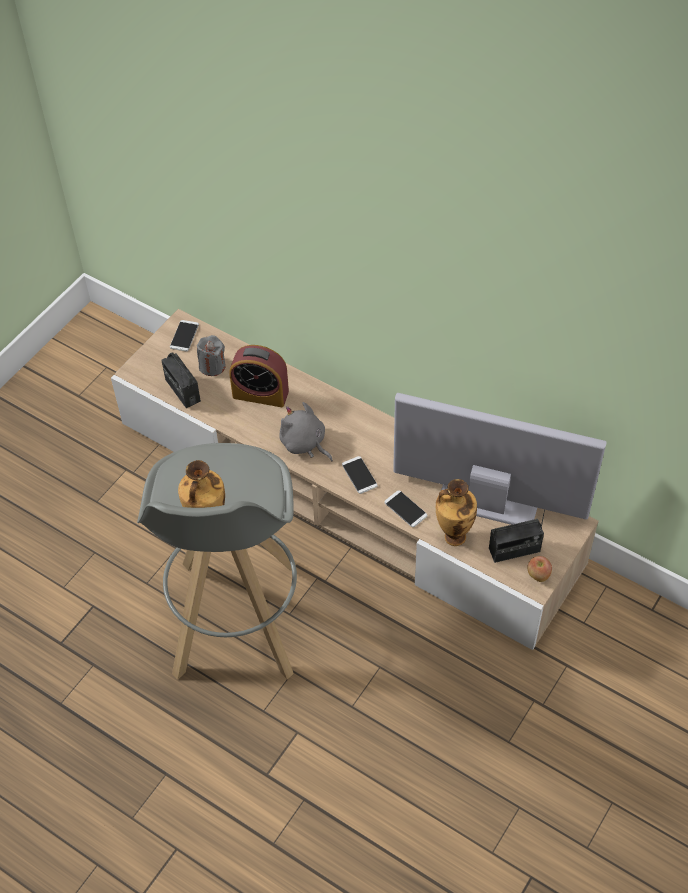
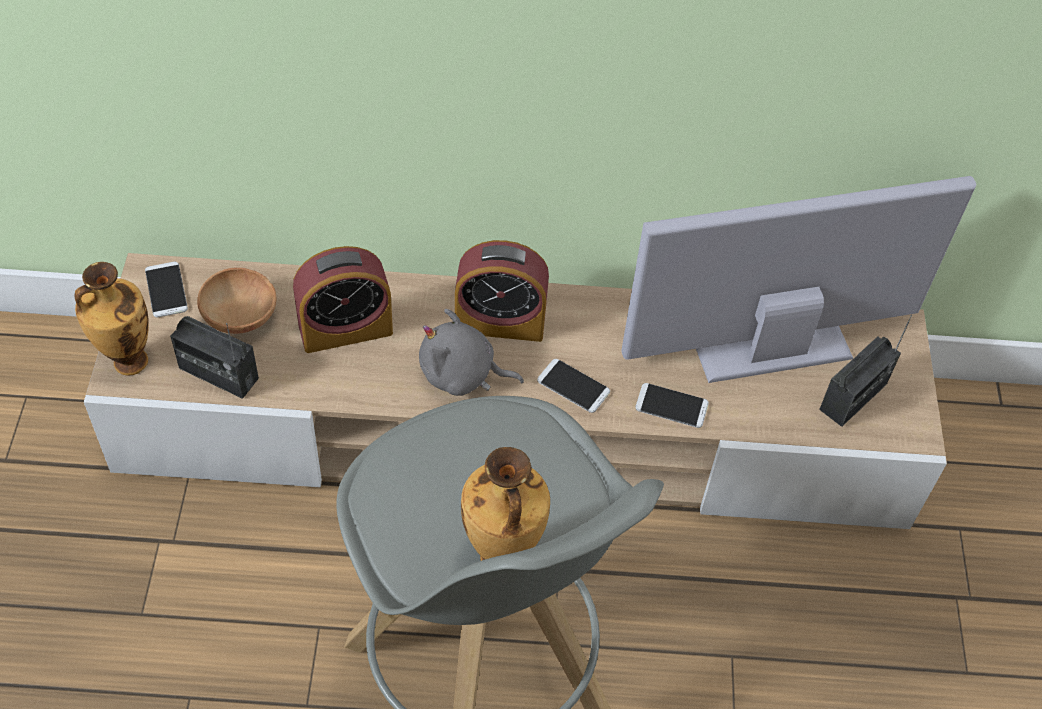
camera: 35 degrees left, 0 degrees up
grey candle [197,335,226,376] -> brown bowl [197,268,276,334]
vase [436,479,477,546] -> vase moved to [74,262,149,376]
apple [527,556,552,582] -> none
none -> alarm clock [455,240,549,342]

